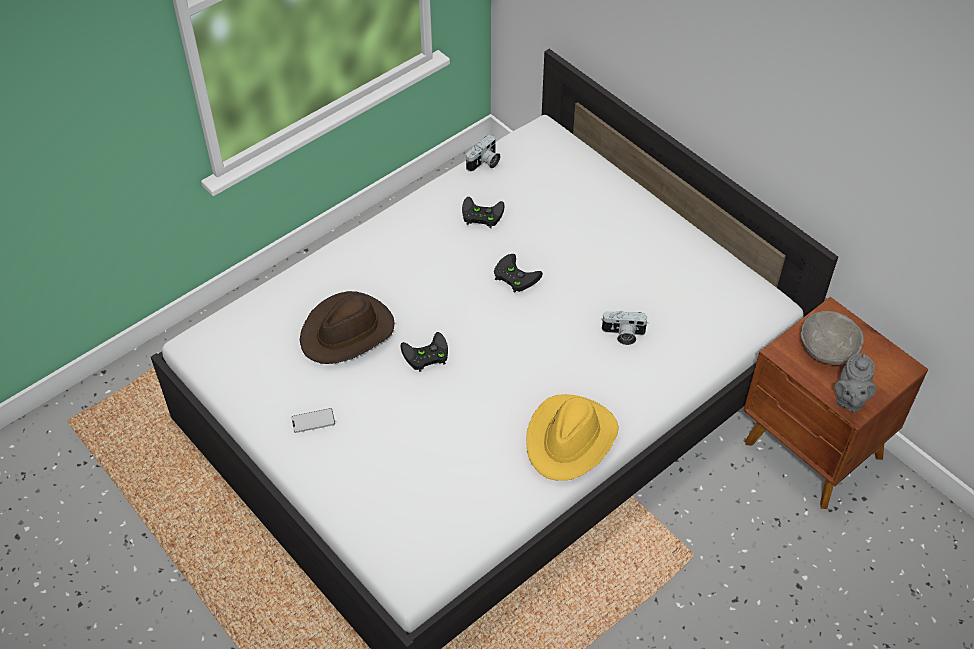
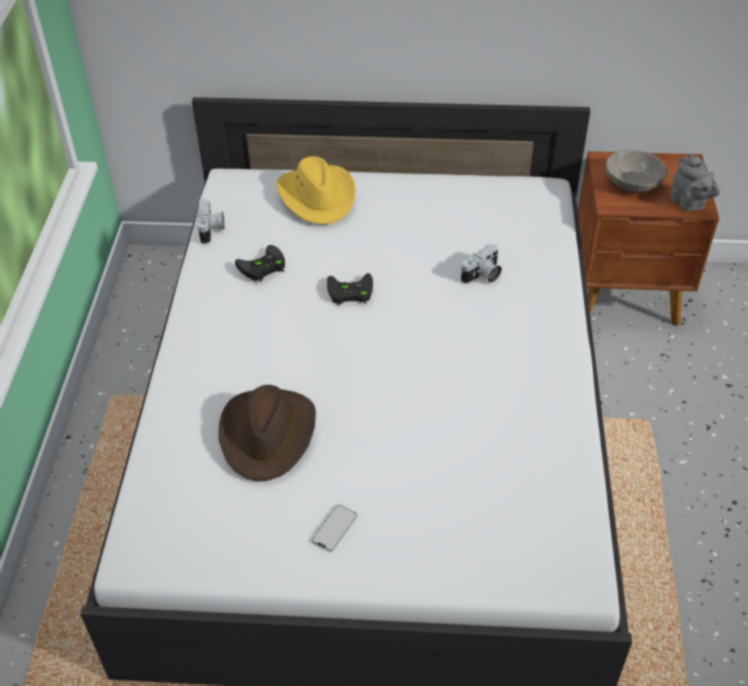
camera: 45 degrees left, 5 degrees down
black game controller [401,332,448,372] -> none
yellow hat [526,394,619,481] -> yellow hat moved to [276,156,356,225]

